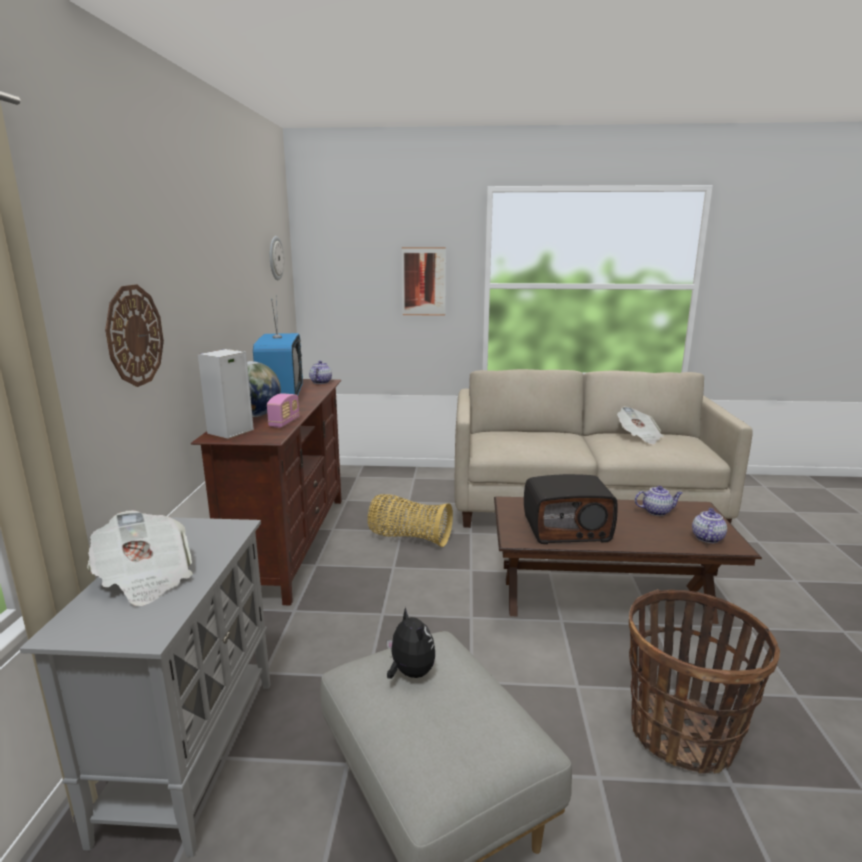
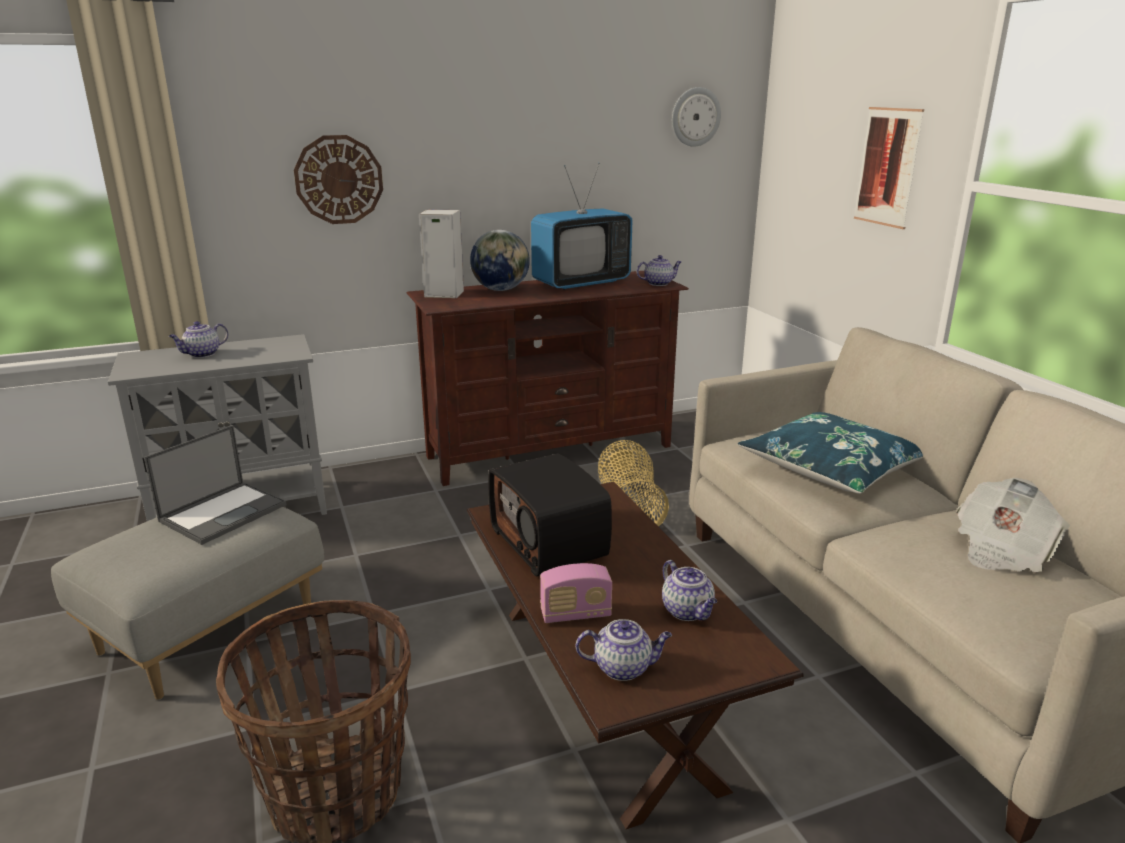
camera: 65 degrees right, 5 degrees up
newspaper [87,510,192,606] -> teapot [169,321,228,358]
radio [267,393,299,428] -> radio moved to [540,563,612,623]
plush toy [387,607,435,678] -> laptop [144,425,287,545]
none -> blue pillow [738,412,923,494]

